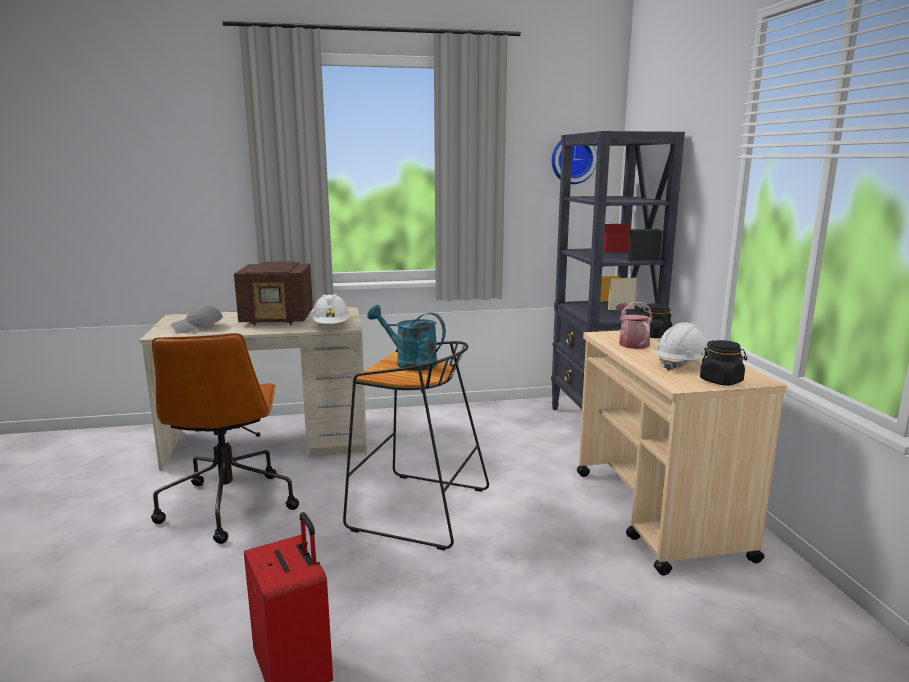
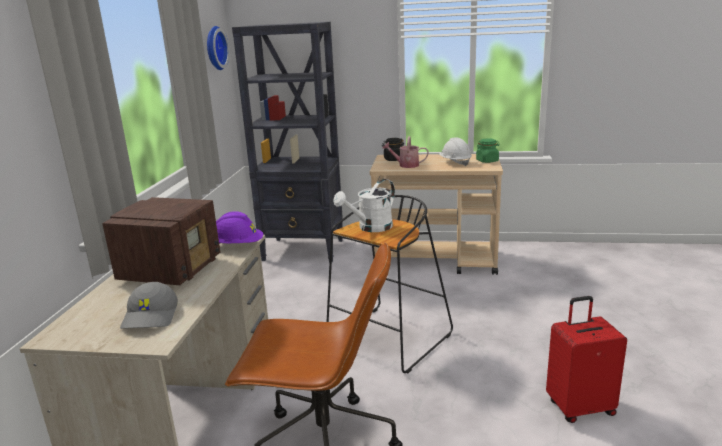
camera: 70 degrees left, 5 degrees up
white hard hat [312,294,350,324] -> purple hard hat [216,211,263,244]
turquoise watering can [367,305,446,371] -> white watering can [333,179,395,232]
black jar [700,340,747,386] -> green jar [476,138,500,163]

